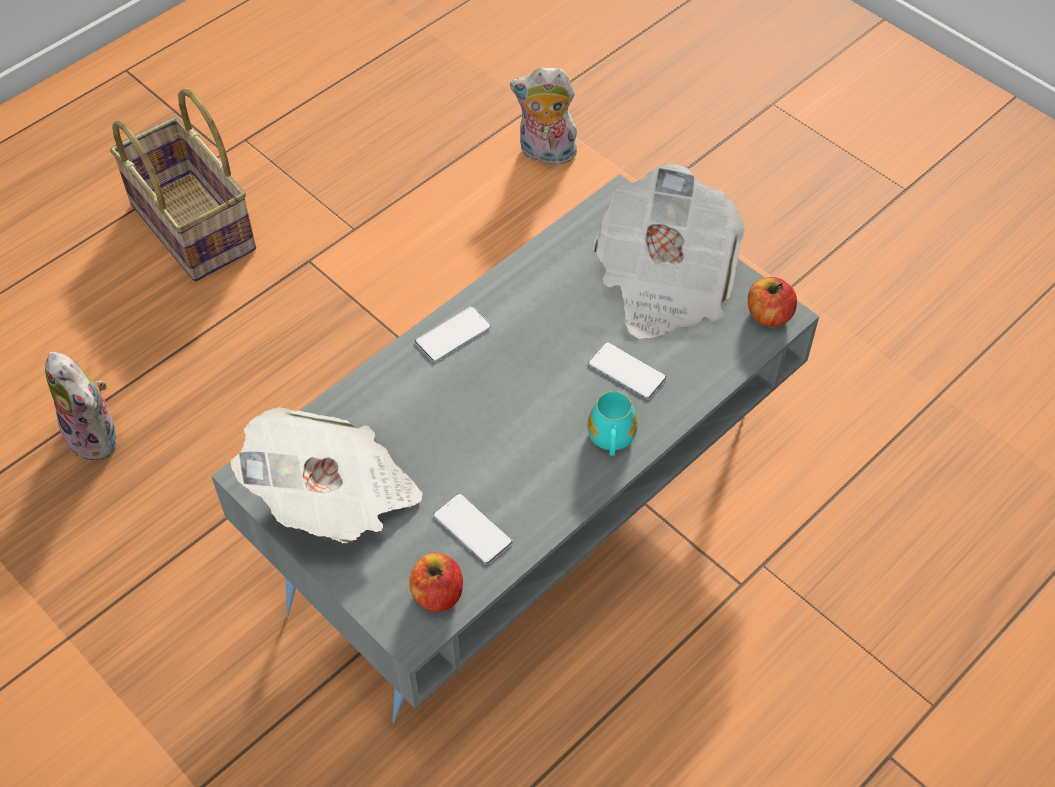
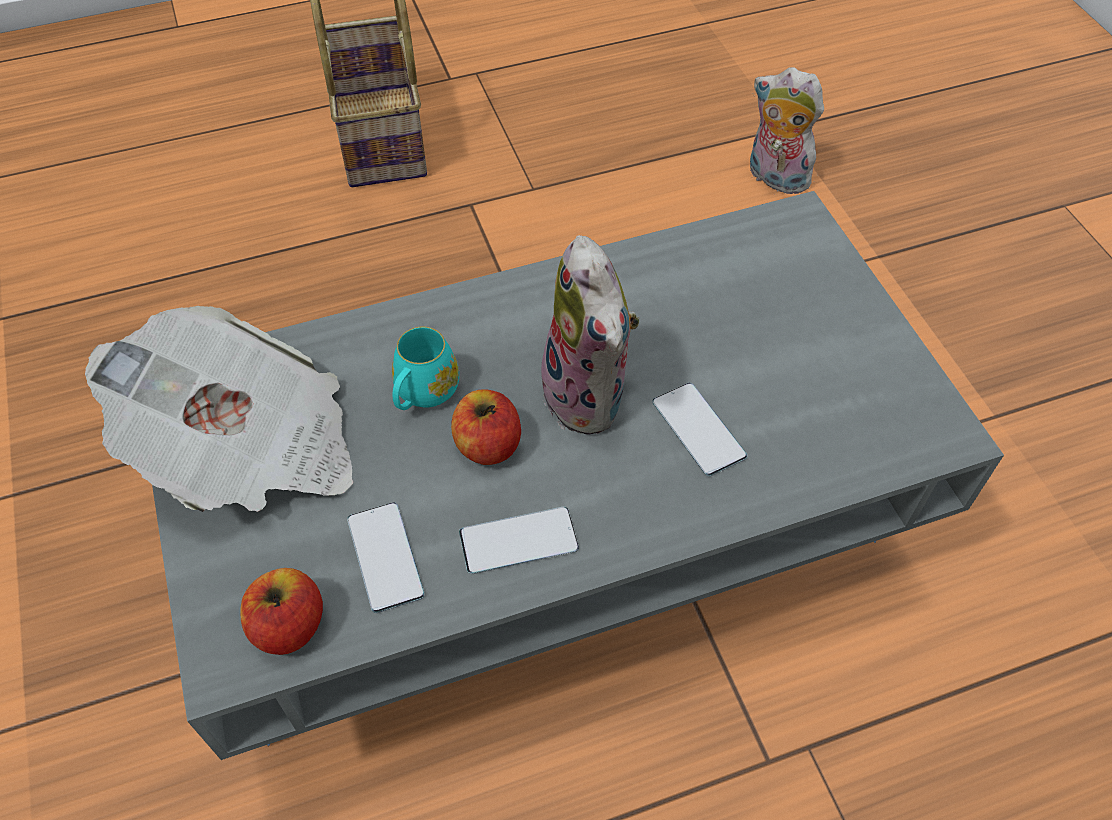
camera: 25 degrees right, 0 degrees up
plush toy [45,352,117,462] -> plush toy moved to [537,235,640,435]
phone [415,306,491,362] -> phone moved to [459,507,579,574]
turquoise mug [587,391,638,456] -> turquoise mug moved to [392,327,459,410]
newspaper [594,164,745,339] -> none
apple [748,277,797,327] -> apple moved to [451,389,521,465]

